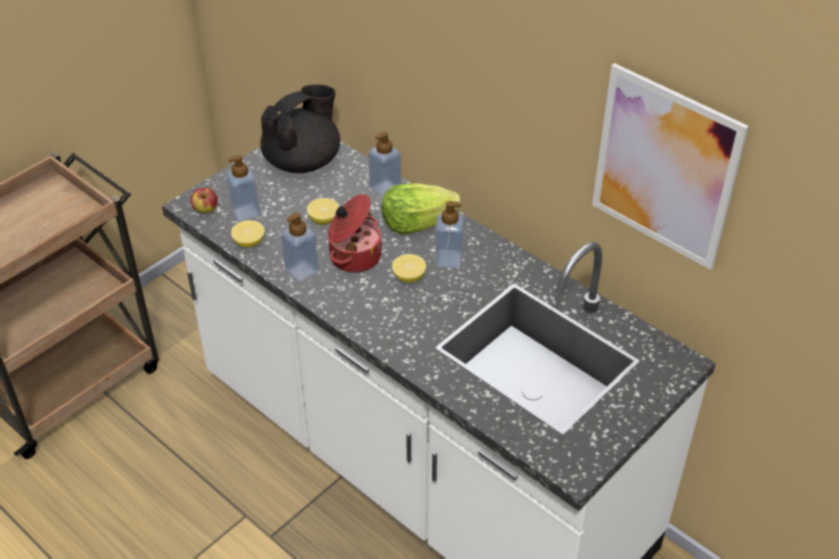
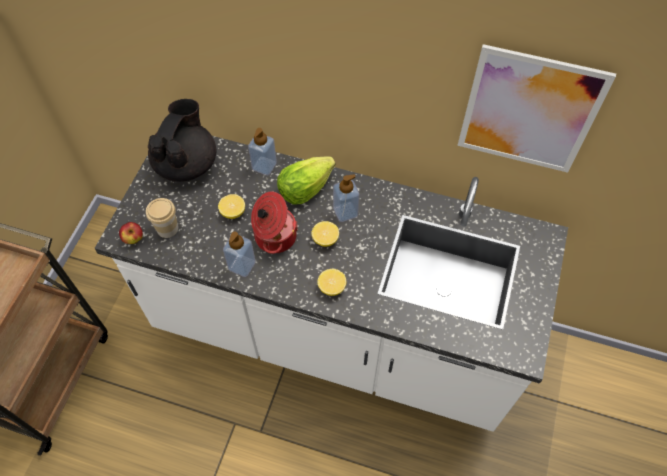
camera: 25 degrees left, 15 degrees up
soap dispenser [226,155,260,222] -> cup [146,198,178,238]
lemon [231,220,265,248] -> lemon moved to [317,269,346,296]

